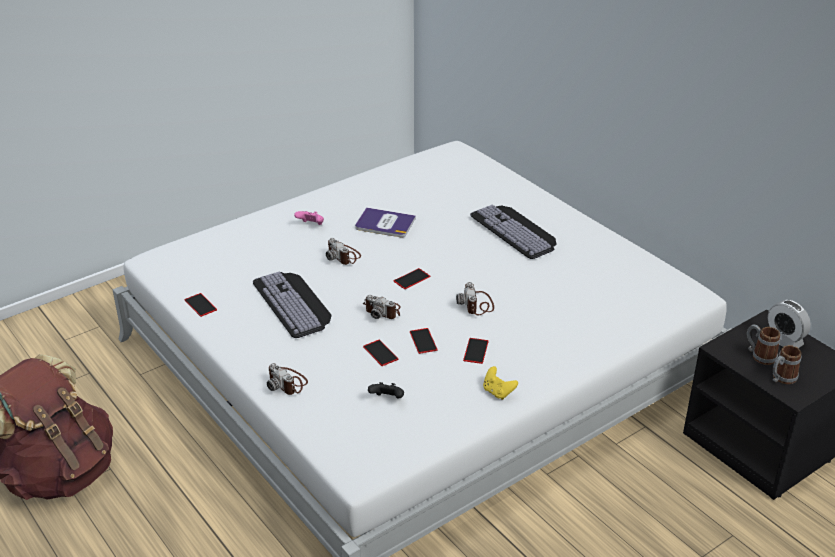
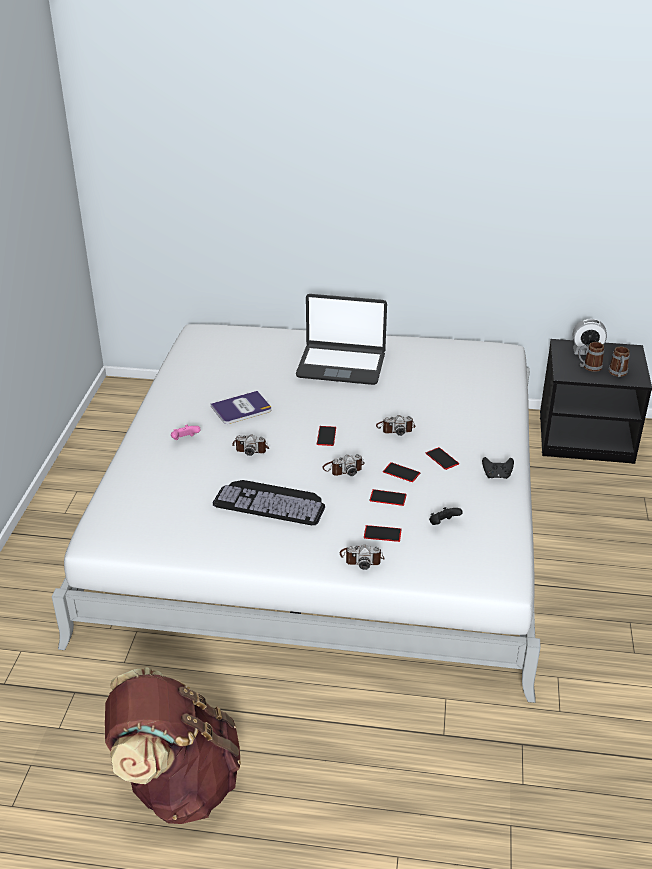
camera: 45 degrees left, 0 degrees up
phone [185,293,217,317] -> phone moved to [364,525,402,542]
camera [456,282,494,315] -> camera turned 45 degrees counterclockwise [376,415,415,436]
keyboard [470,205,556,259] -> laptop [296,294,387,385]
yellow game controller [483,366,518,400] -> black game controller [482,457,514,479]

